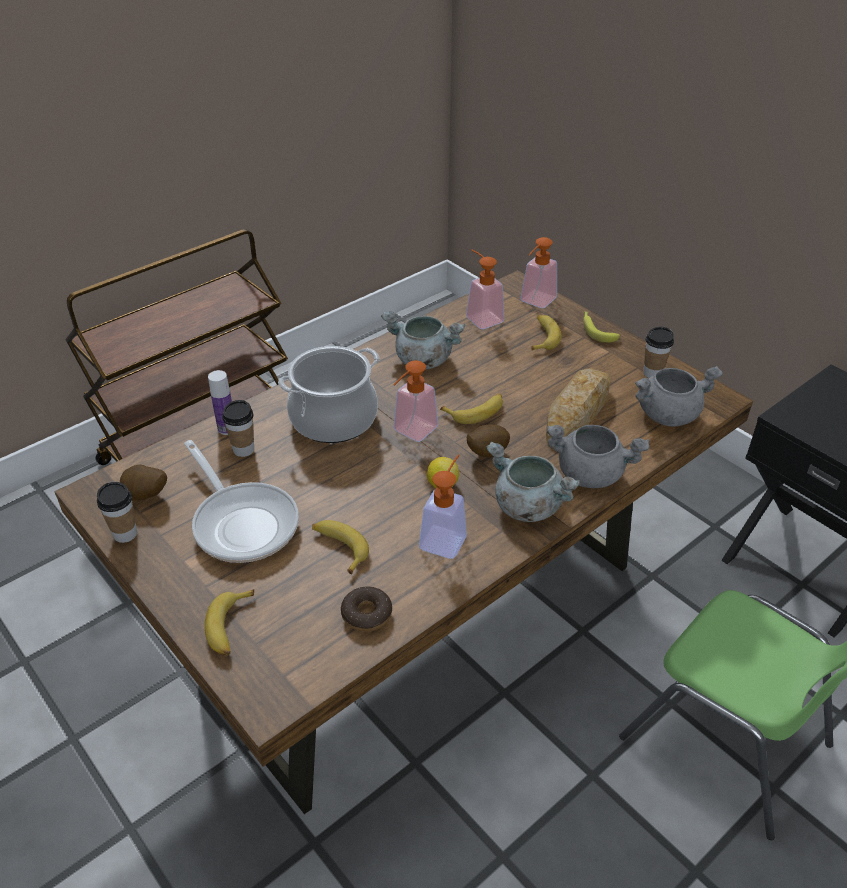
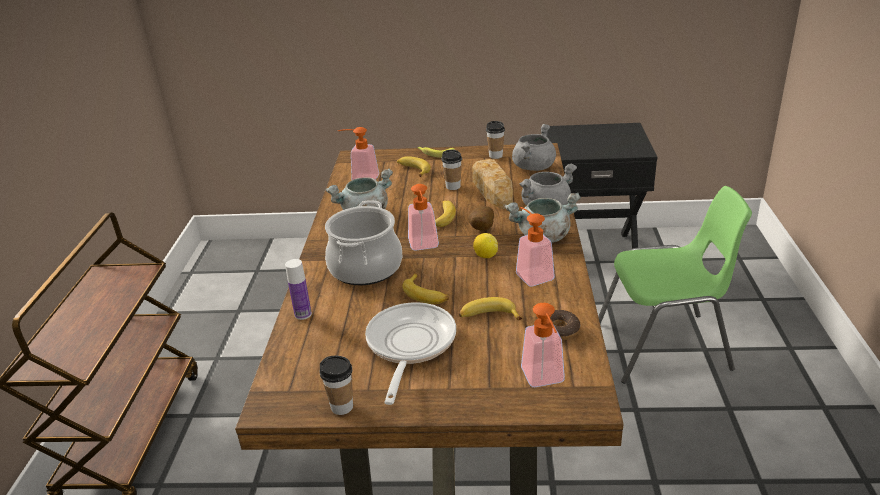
camera: 45 degrees left, 10 degrees down
potato [120,465,167,501] -> none
frying pan [184,440,299,563] -> frying pan turned 90 degrees counterclockwise [365,302,456,405]
banana [205,589,254,656] -> banana moved to [402,273,449,304]
cup [222,400,254,457] -> cup moved to [441,150,462,190]
soap dispenser [520,237,557,308] -> soap dispenser moved to [521,303,565,387]

